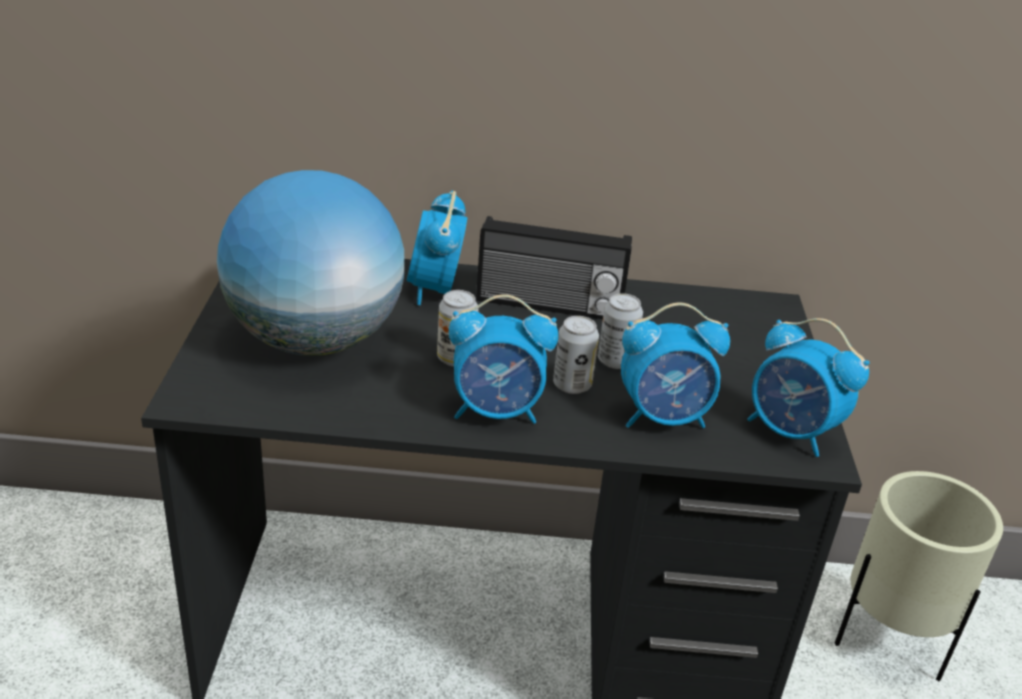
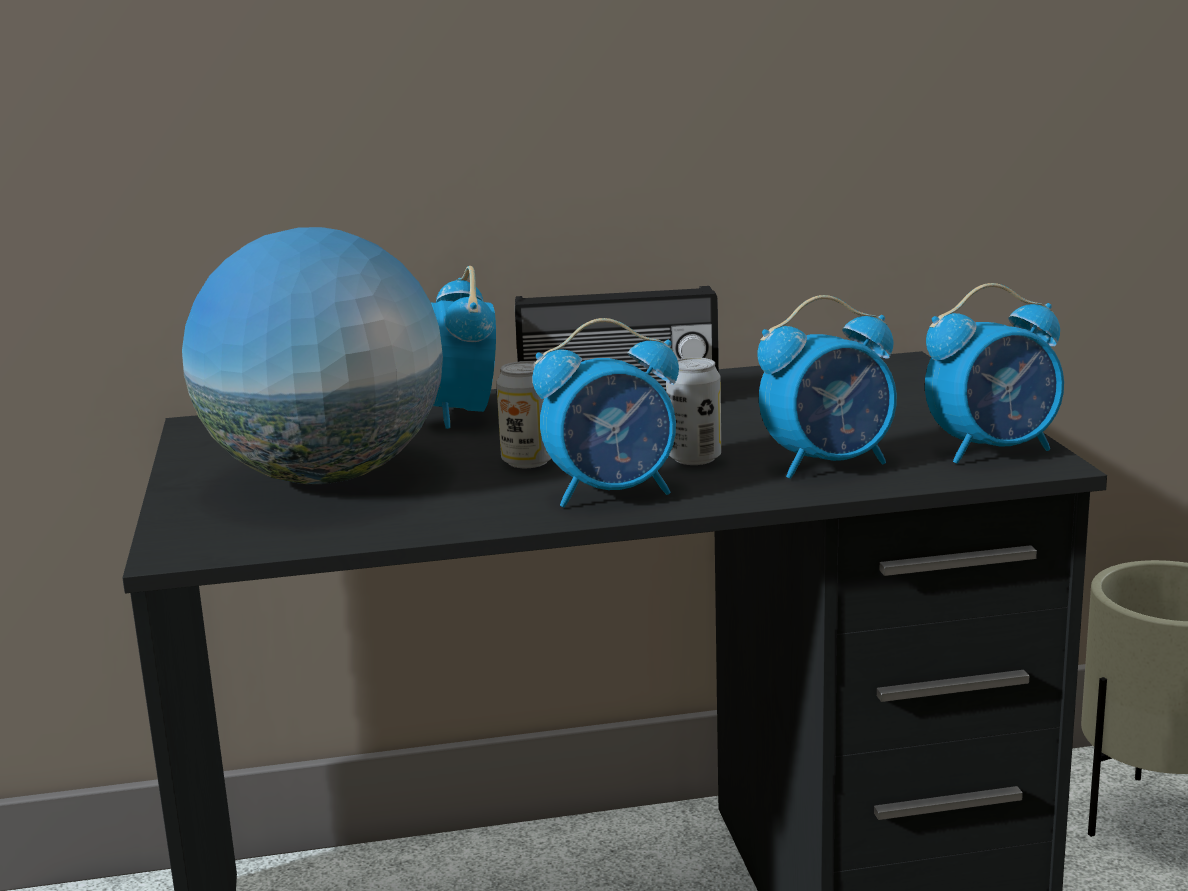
camera: 10 degrees left, 15 degrees down
can [598,293,643,369] -> none
alarm clock [747,318,870,457] -> alarm clock turned 45 degrees counterclockwise [925,283,1064,464]

